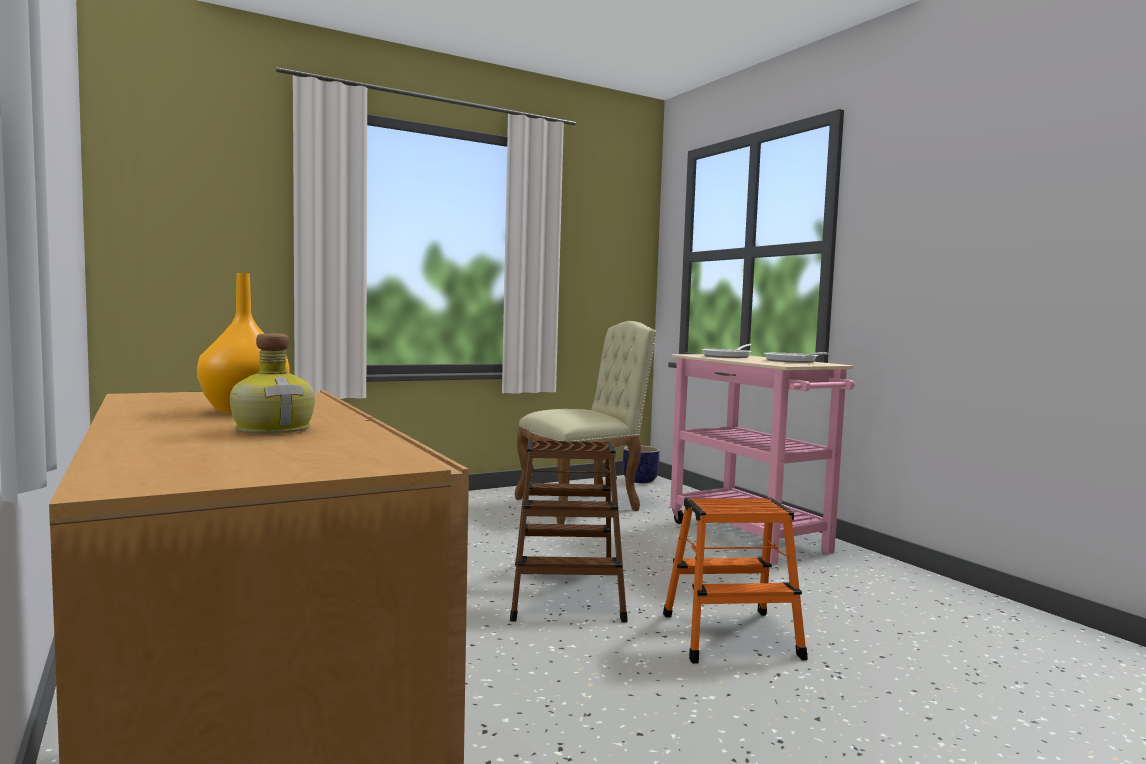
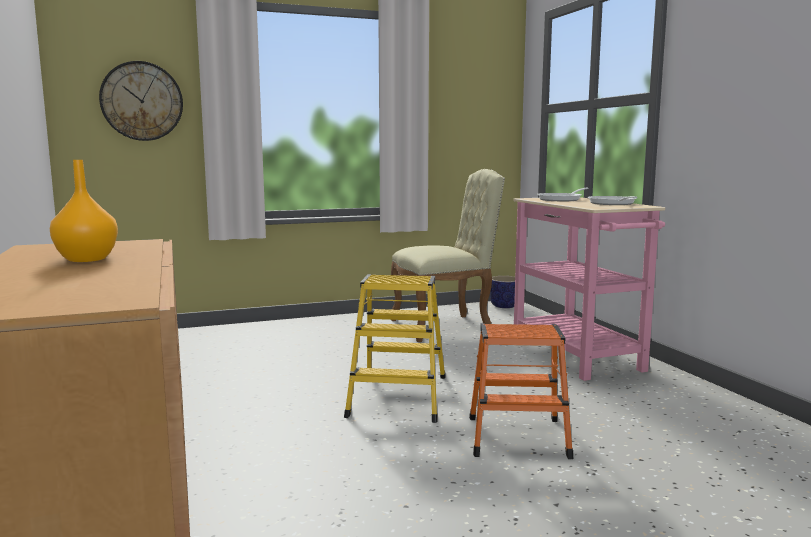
camera: 10 degrees right, 5 degrees up
bottle [230,334,315,434] -> none
brown step ladder [510,440,628,623] -> yellow step ladder [344,274,446,423]
none -> wall clock [99,61,183,141]

